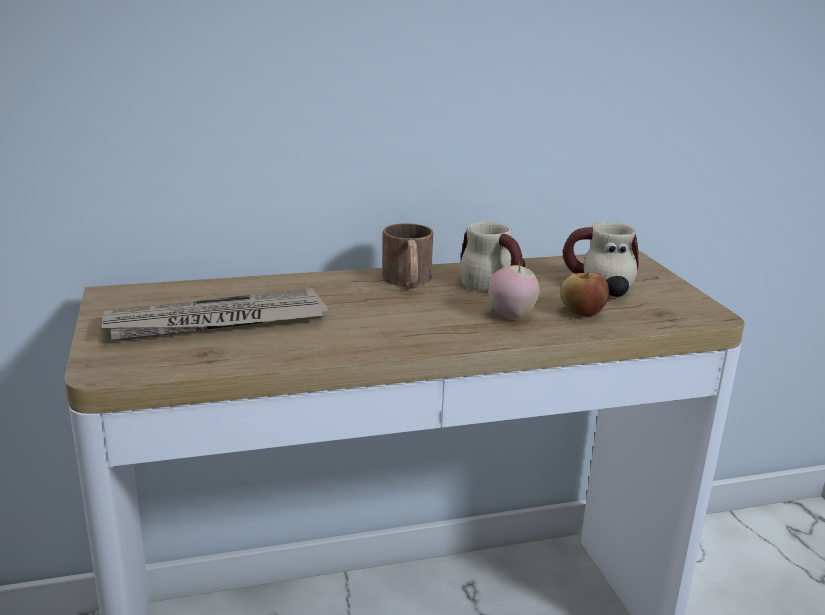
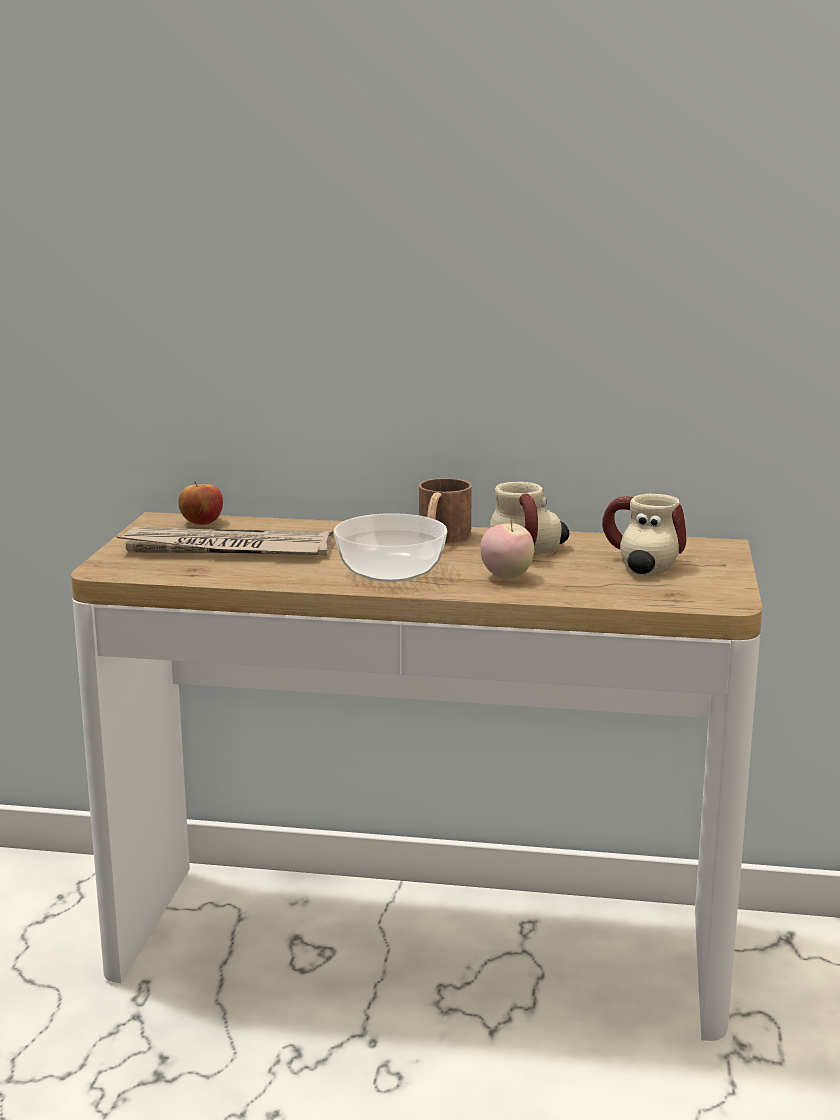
camera: 25 degrees right, 5 degrees down
apple [561,273,609,317] -> apple moved to [178,482,223,525]
none -> bowl [334,513,447,582]

